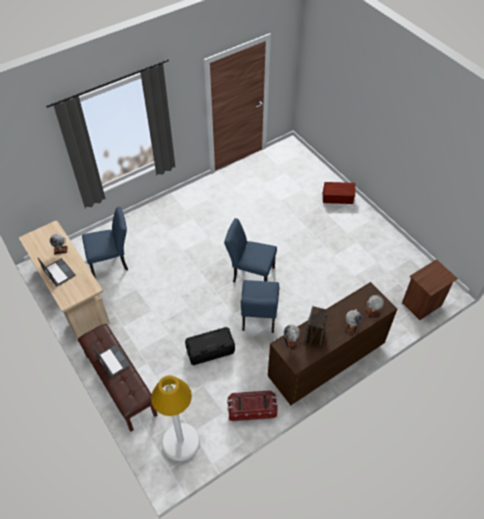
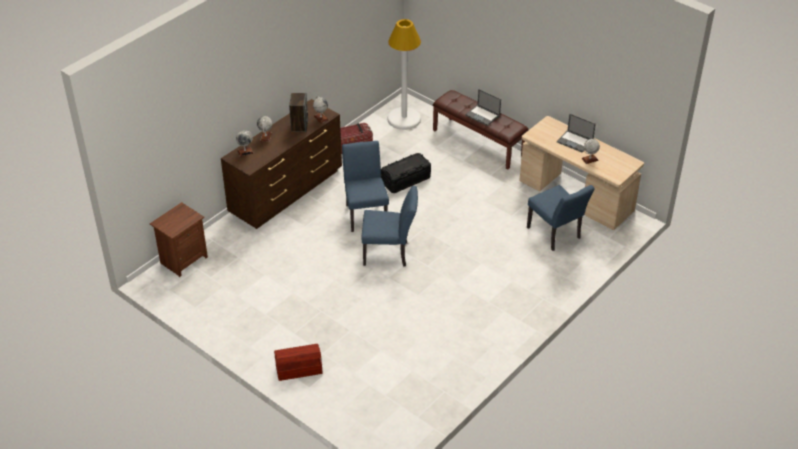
camera: 165 degrees right, 10 degrees down
blue chair [82,207,128,278] -> blue chair turned 90 degrees counterclockwise [527,185,595,251]

